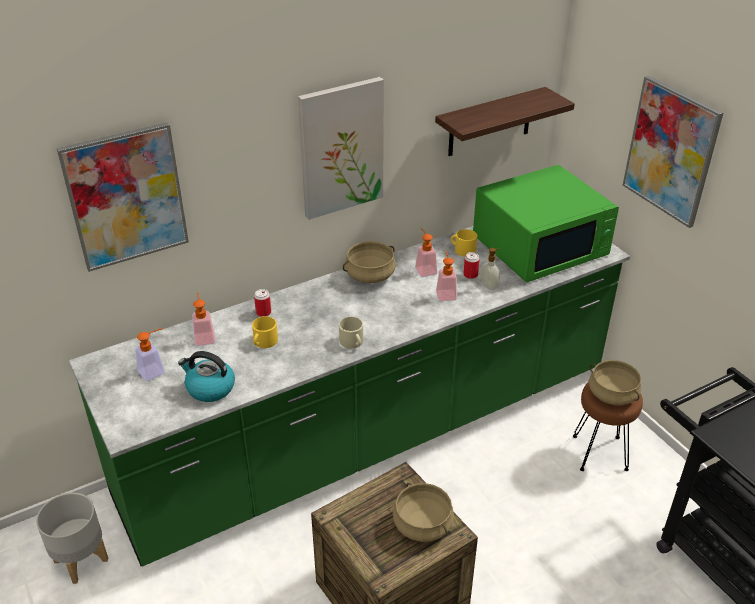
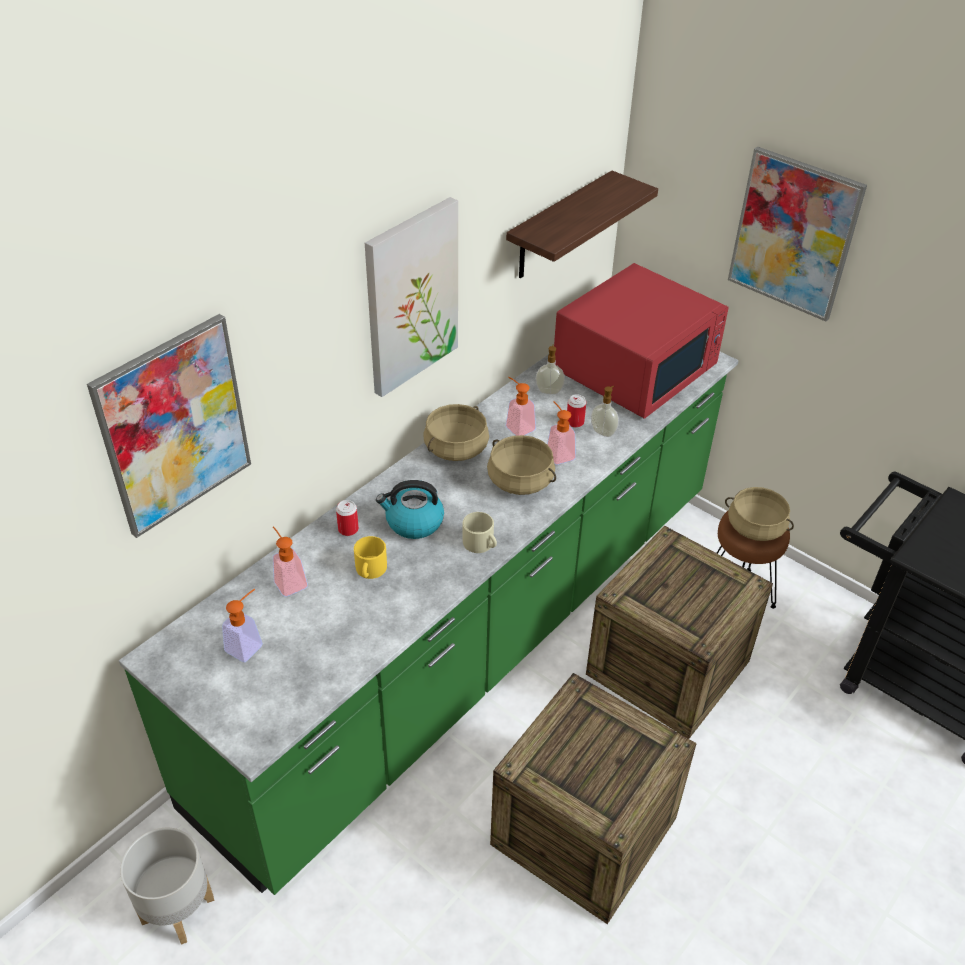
camera: 20 degrees left, 5 degrees up
kettle [178,351,235,402] -> kettle moved to [376,480,444,539]
beige cooking pot [393,483,454,542] -> beige cooking pot moved to [487,435,556,495]
yellow mug [451,229,477,257] -> soap dispenser [536,344,565,394]
green microwave [473,165,619,283] -> red microwave [554,263,729,419]
none -> crate [586,526,773,739]

